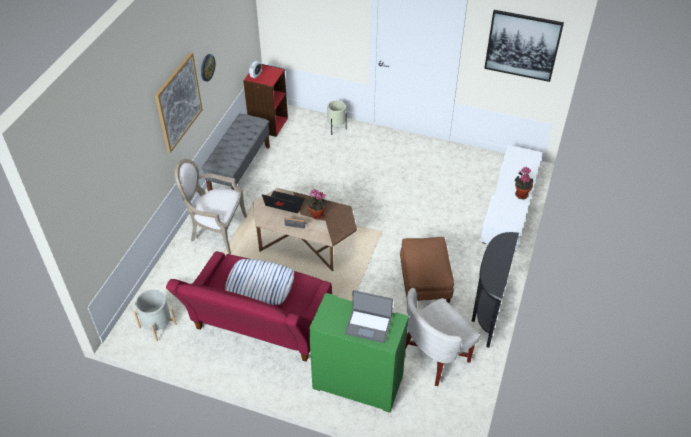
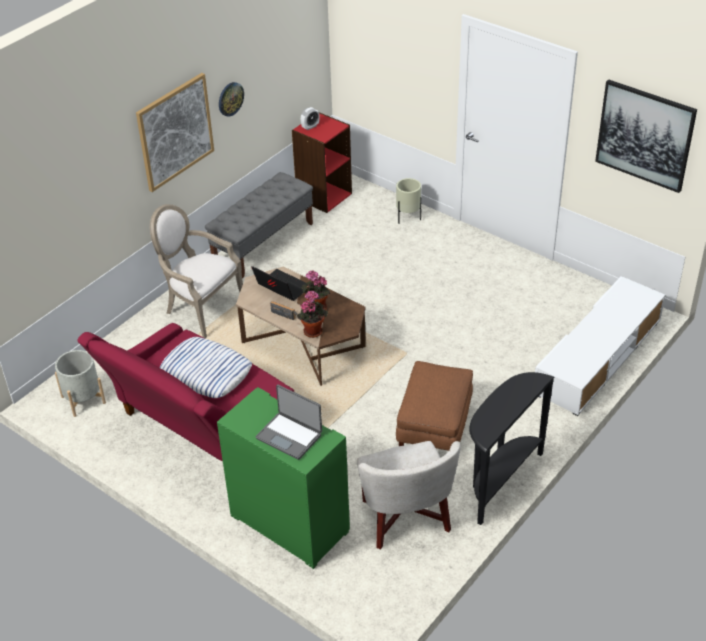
camera: 20 degrees right, 5 degrees down
white armchair [406,288,480,386] -> white armchair turned 90 degrees counterclockwise [357,441,461,550]
potted plant [515,167,534,199] -> potted plant moved to [297,290,328,338]

